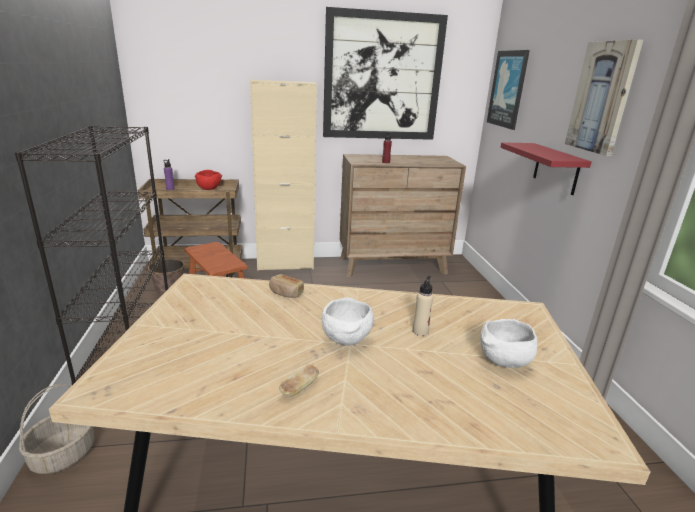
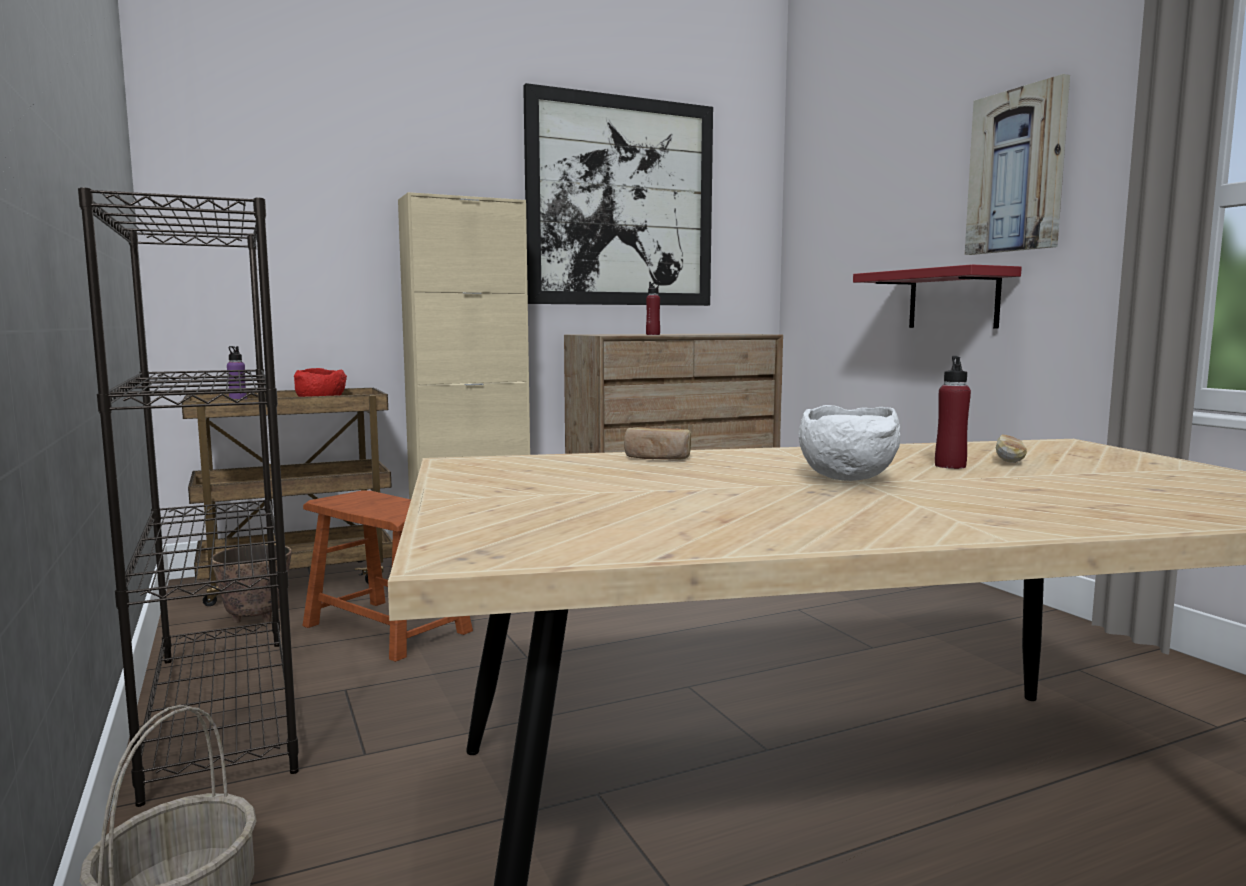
camera: 15 degrees left, 15 degrees down
bread [279,365,319,396] -> bread moved to [996,435,1027,463]
beige bottle [413,276,433,336] -> red bottle [935,356,971,469]
white bowl [480,319,537,368] -> none
picture [487,50,530,130] -> none

